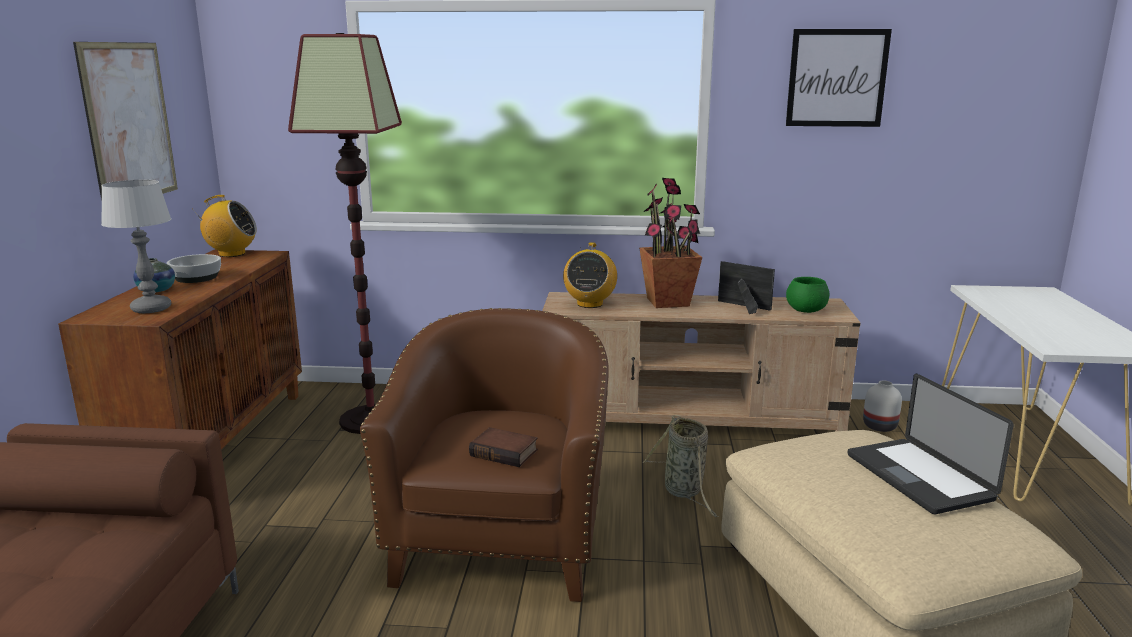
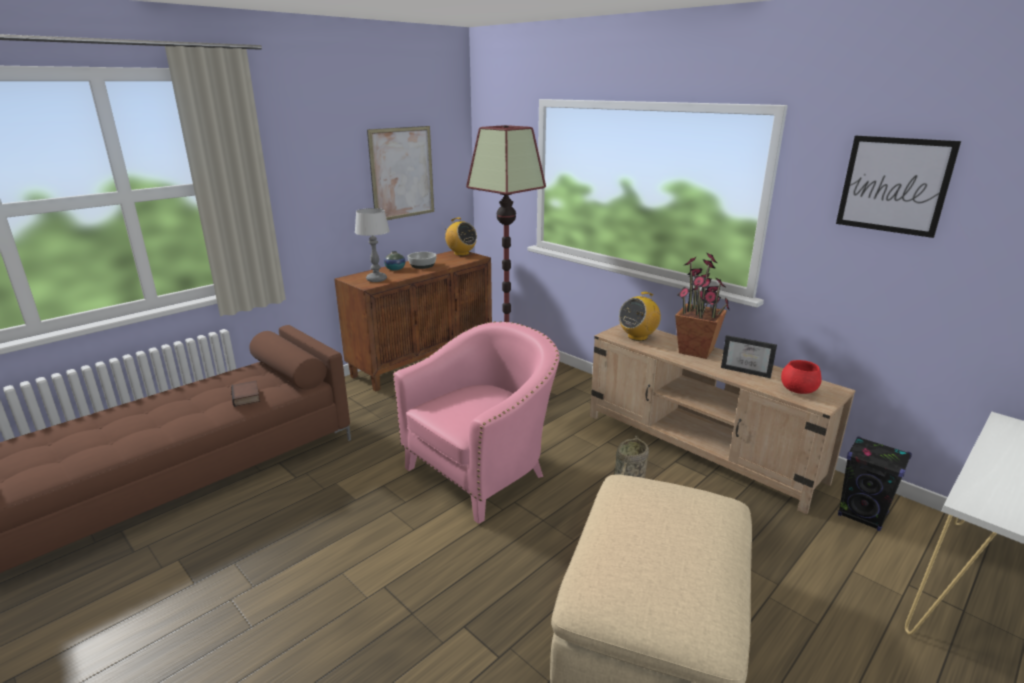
camera: 40 degrees right, 5 degrees up
brown armchair [360,308,609,602] -> pink armchair [393,321,560,524]
book [469,427,538,467] -> book moved to [231,381,260,407]
picture frame [718,261,775,314] -> picture frame turned 135 degrees clockwise [721,335,777,378]
green bowl [786,277,829,313] -> red bowl [781,360,822,394]
laptop [848,374,1014,514] -> none
white vase [863,380,902,432] -> black speaker [838,436,912,531]

